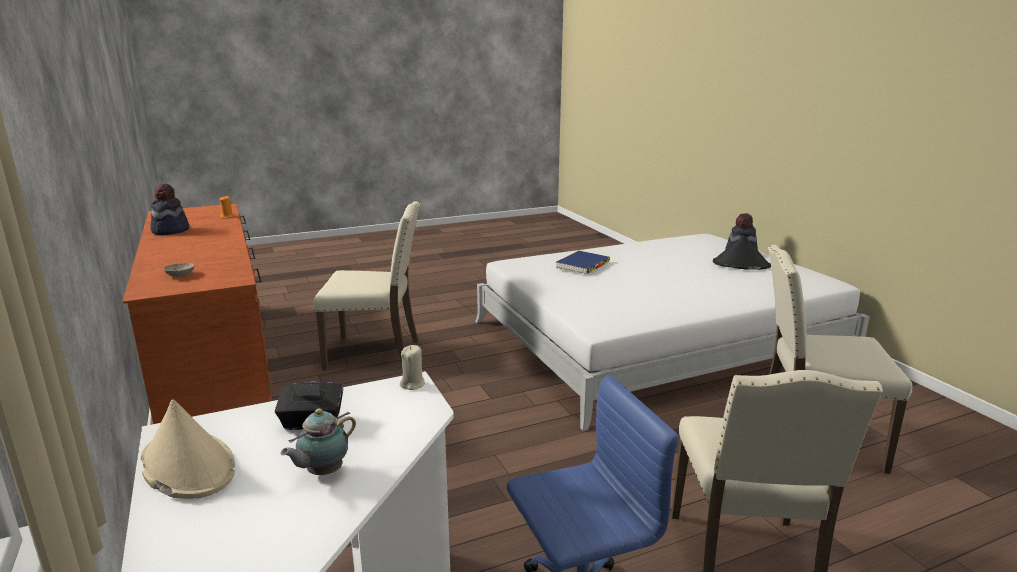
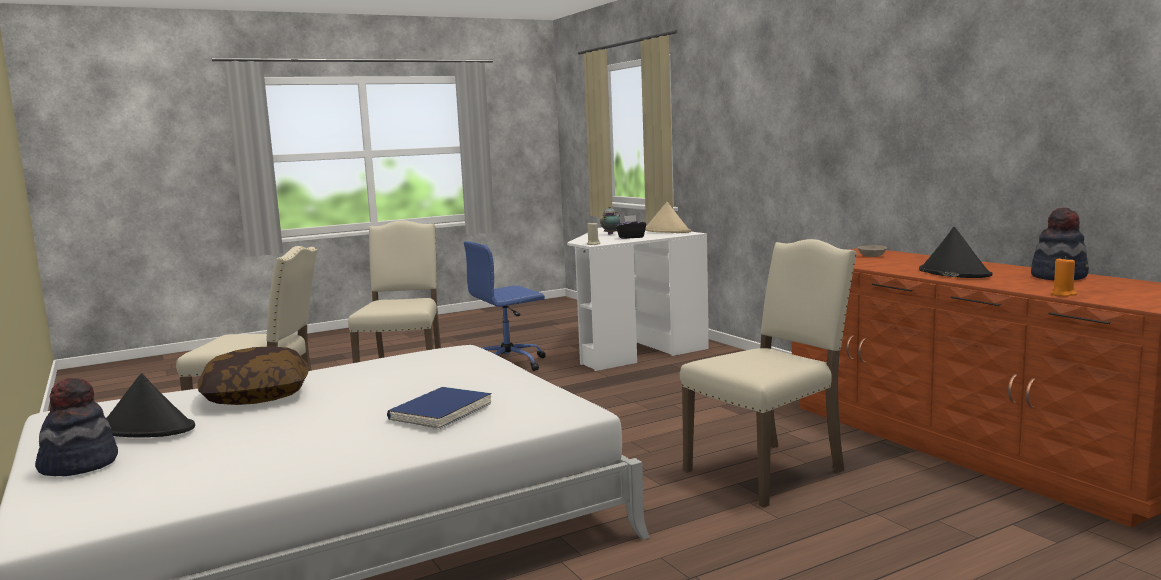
camera: 175 degrees right, 10 degrees down
beige chair [313,201,421,371] -> beige chair turned 150 degrees clockwise [680,239,857,508]
none -> pillow [197,346,309,405]
none -> black hat [919,227,992,278]

